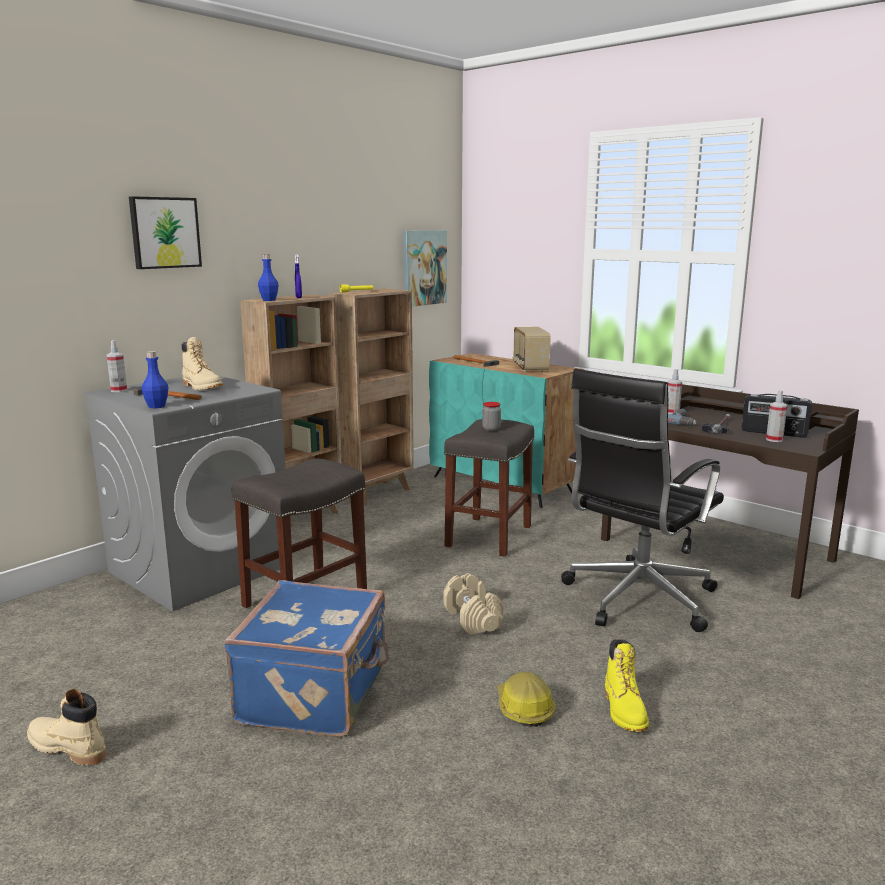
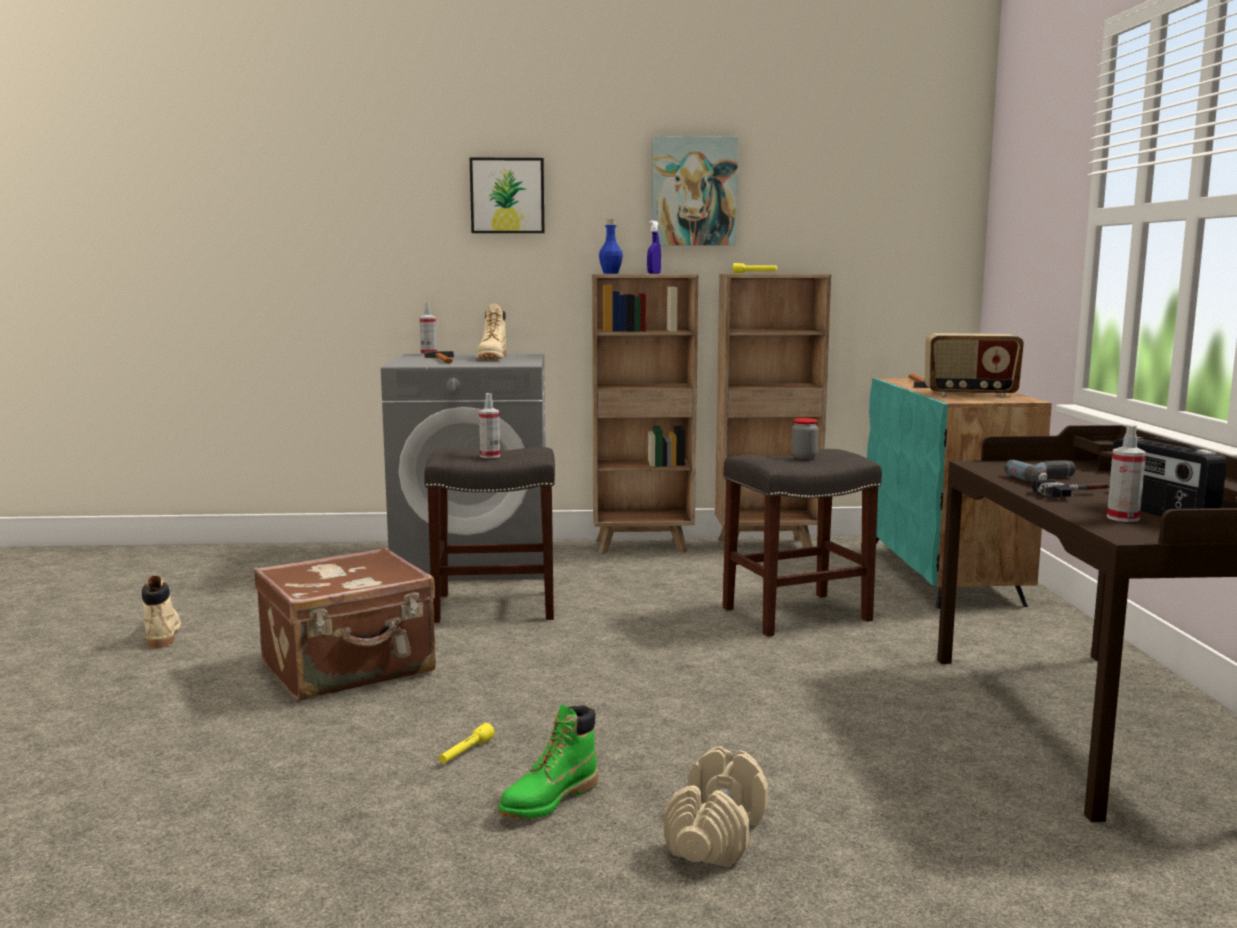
camera: 45 degrees right, 5 degrees down
blue bottle [142,351,168,408] -> none
blue suitcase [224,580,389,737] -> brown suitcase [253,547,436,701]
picture [403,230,447,307] -> picture moved to [652,136,738,246]
beige dumbbell [444,573,503,635] -> beige dumbbell moved to [664,746,768,867]
hard hat [497,672,556,727] -> yellow flashlight [439,723,495,764]
radio [512,327,551,372] -> radio turned 120 degrees counterclockwise [925,333,1024,397]
black office chair [561,369,724,632] -> none
yellow boot [605,639,649,732] -> green boot [498,704,598,819]
spray bottle [668,369,682,414] -> spray bottle moved to [479,393,500,458]

